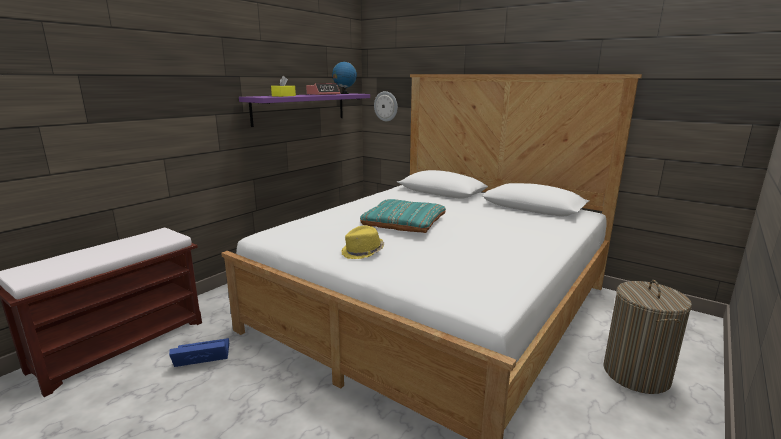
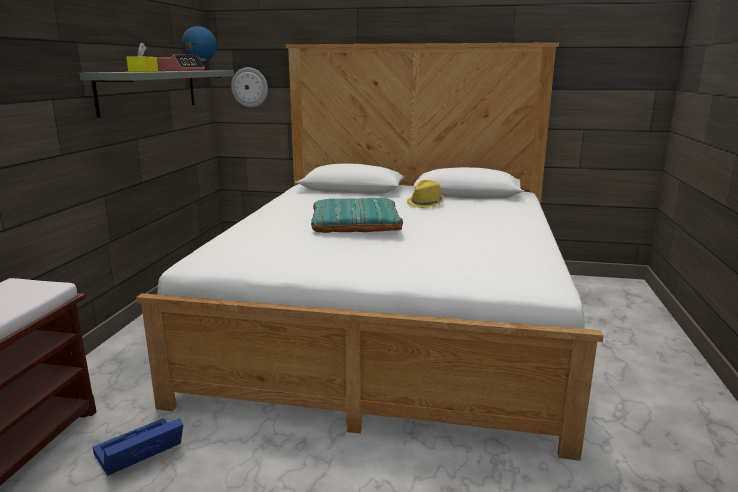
camera: 25 degrees left, 0 degrees up
purple shelf [239,93,370,127] -> grey shelf [79,71,234,118]
yellow hat [341,226,384,259] -> yellow hat moved to [407,180,444,208]
laundry basket [603,280,692,394] -> none

